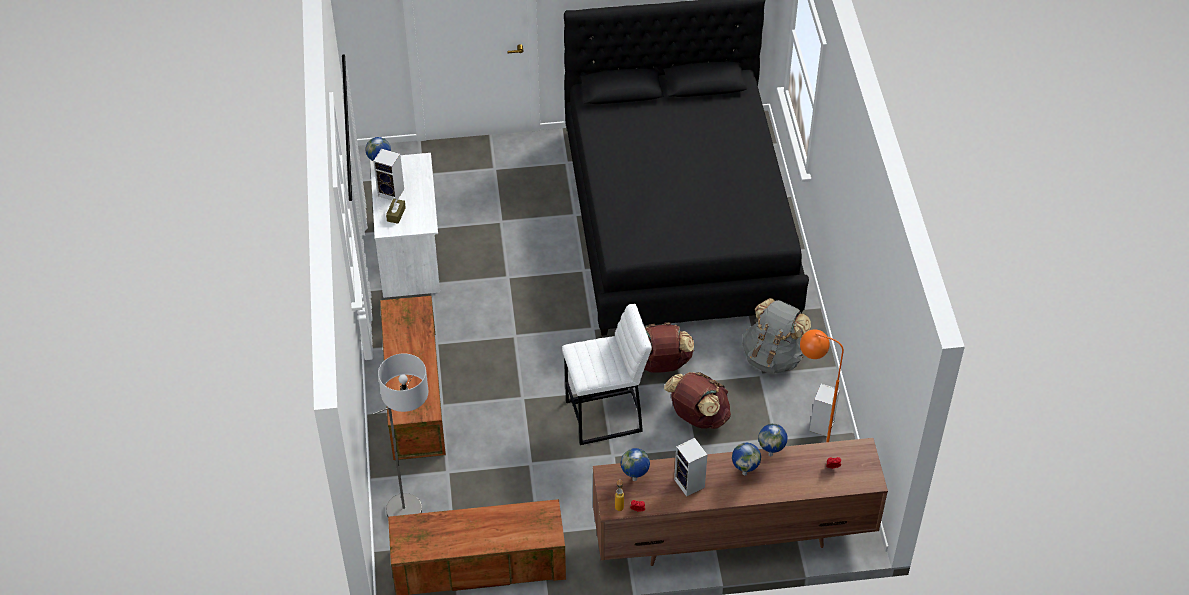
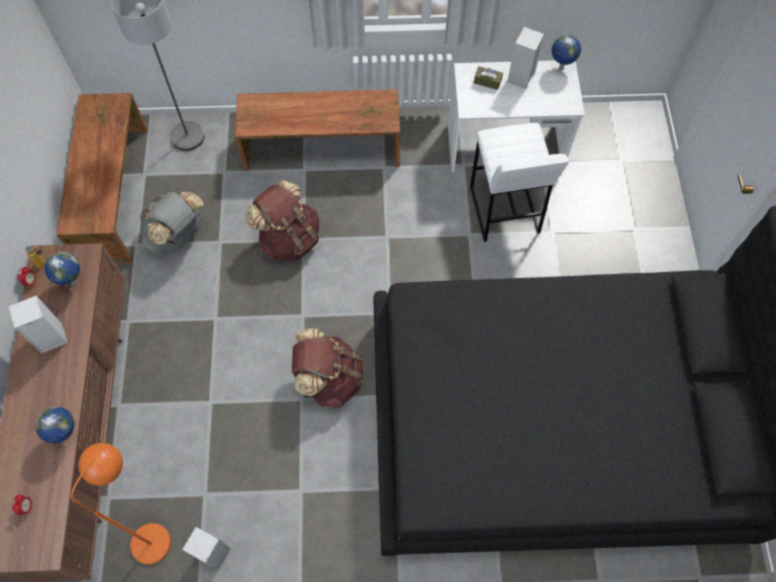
camera: 95 degrees right, 15 degrees up
white stool [562,304,652,445] -> white stool moved to [470,123,569,242]
brown backpack [664,372,731,429] -> brown backpack moved to [245,180,319,261]
globe [732,443,761,476] -> none
grey backpack [742,298,811,374] -> grey backpack moved to [139,192,204,254]

